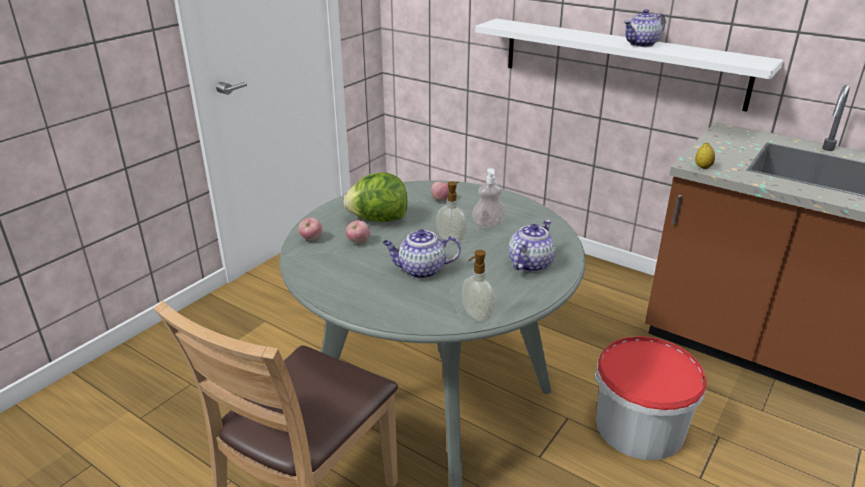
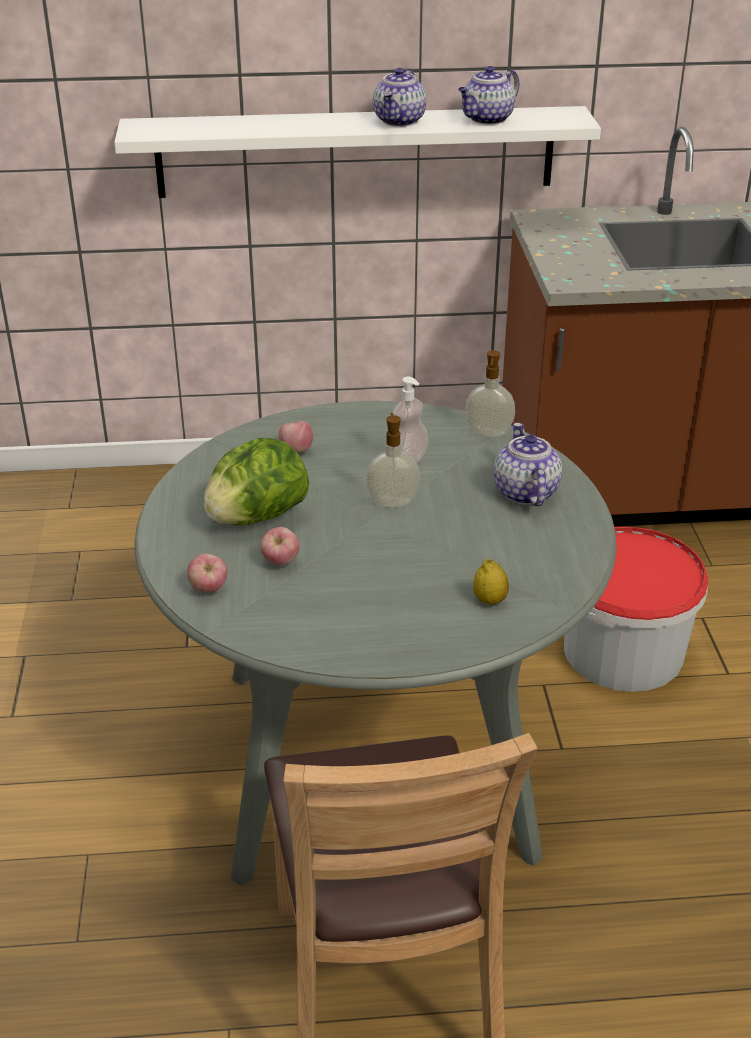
camera: 40 degrees left, 5 degrees up
teapot [382,229,461,279] -> teapot moved to [458,66,519,125]
soap dispenser [462,250,495,322] -> soap dispenser moved to [465,350,515,437]
lemon [695,143,715,169] -> lemon moved to [473,559,509,604]

